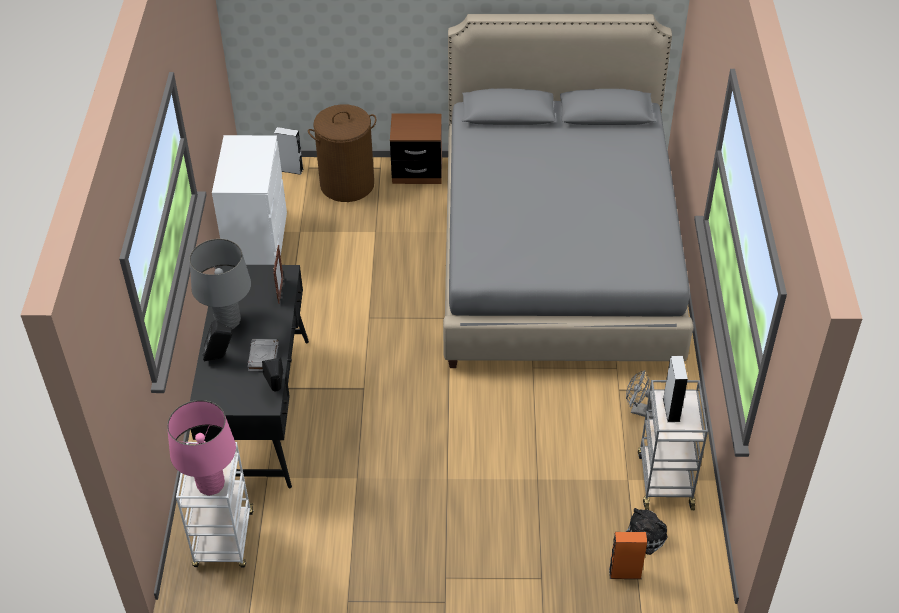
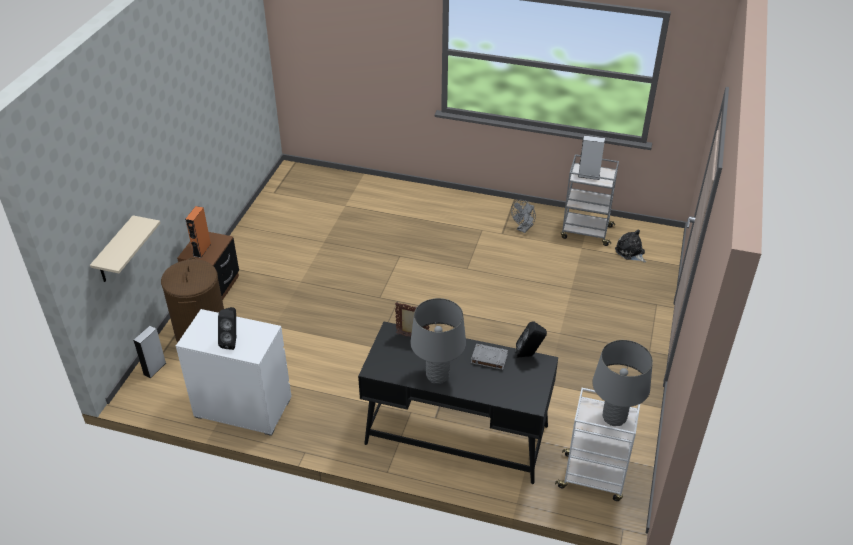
camera: 75 degrees left, 5 degrees down
pink table lamp [167,400,236,496] -> grey table lamp [593,340,653,426]
black speaker [202,320,232,361] -> black speaker moved to [218,307,236,350]
grey bed [443,14,693,368] -> none
orange speaker [609,532,647,579] -> orange speaker moved to [185,206,211,258]
none -> beige shelf [90,216,160,282]

